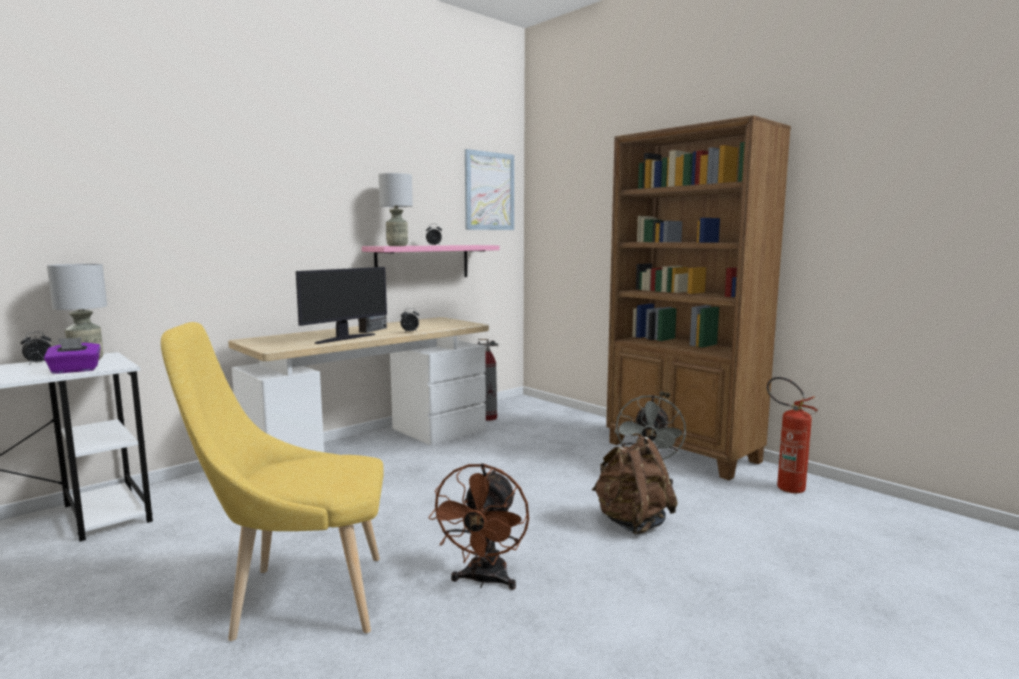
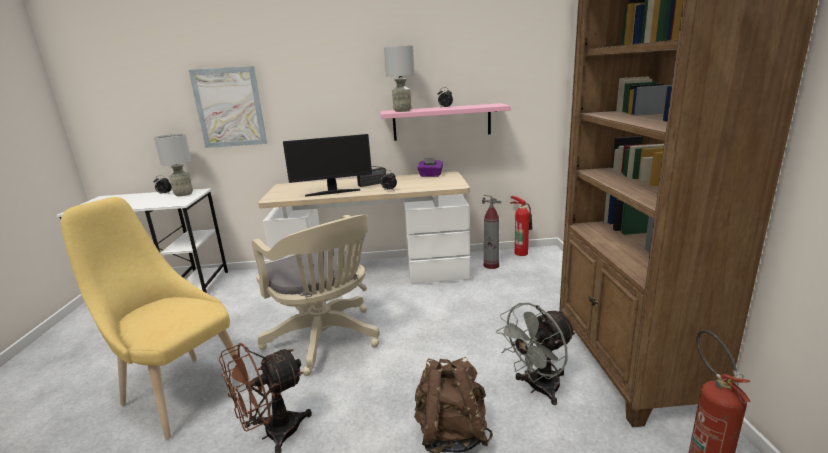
camera: 40 degrees right, 10 degrees up
purple tissue box [44,338,101,374] -> purple tissue box moved to [418,158,443,177]
picture [465,149,514,230] -> picture moved to [189,66,267,148]
none -> beige office chair [252,215,380,376]
none -> fire extinguisher [510,196,533,256]

